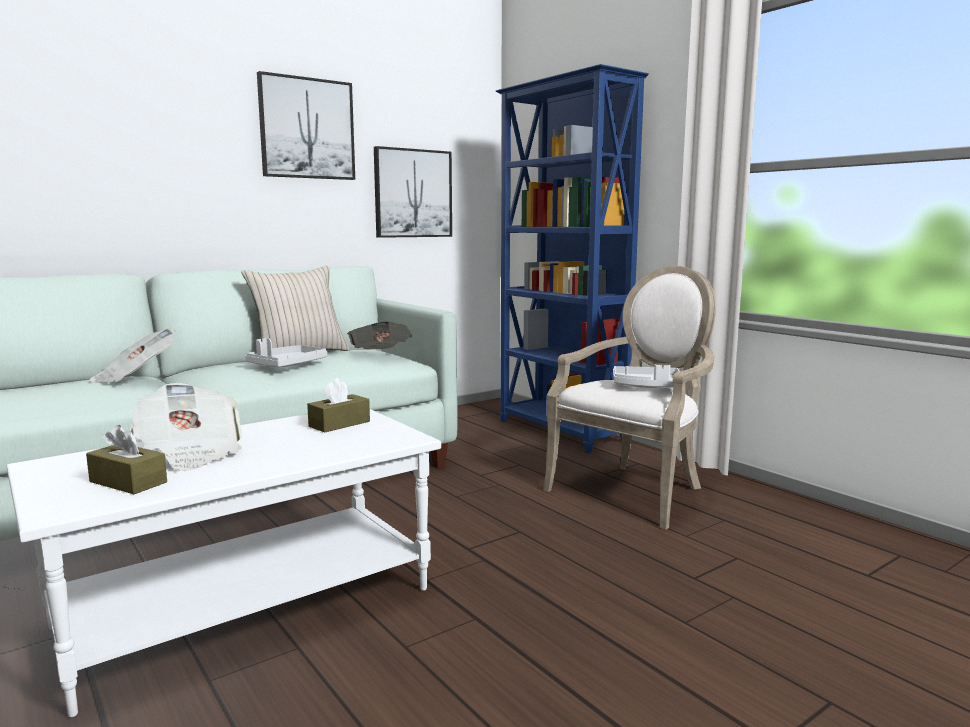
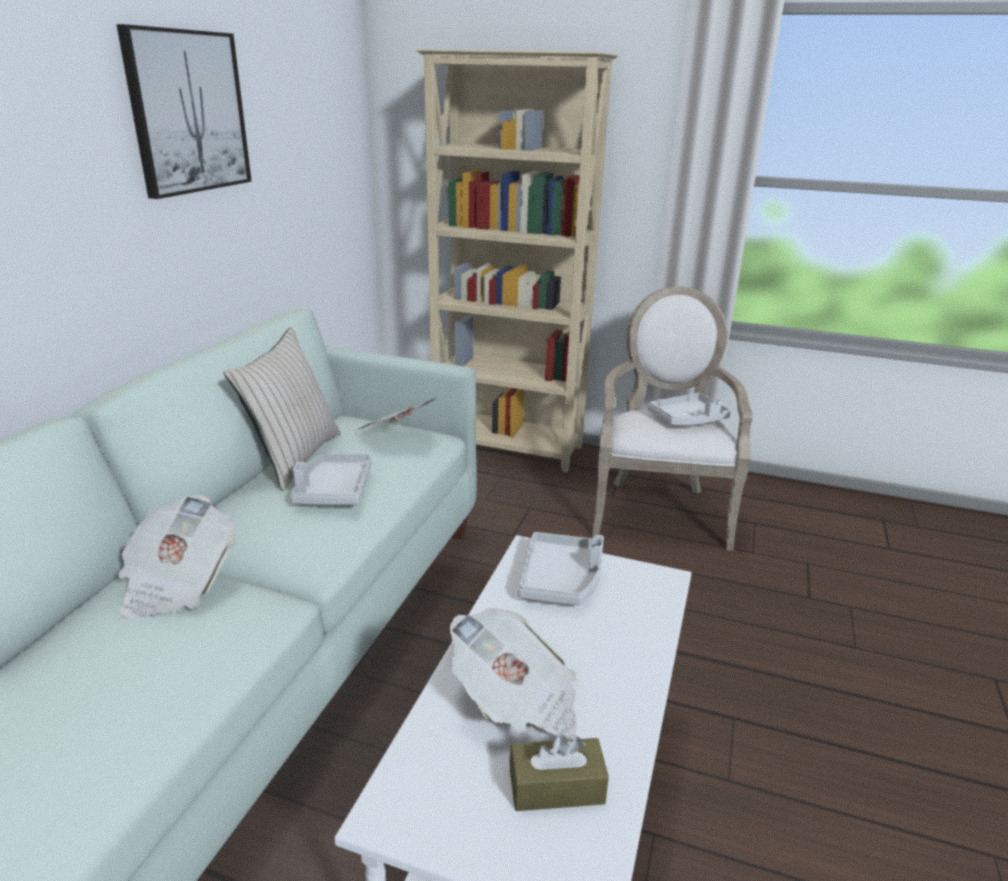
camera: 35 degrees left, 15 degrees up
brown tissue box [307,378,370,433] -> grey tray [518,532,604,605]
picture [374,146,452,238] -> none
blue bookcase [496,64,649,453] -> beige bookcase [416,49,618,473]

